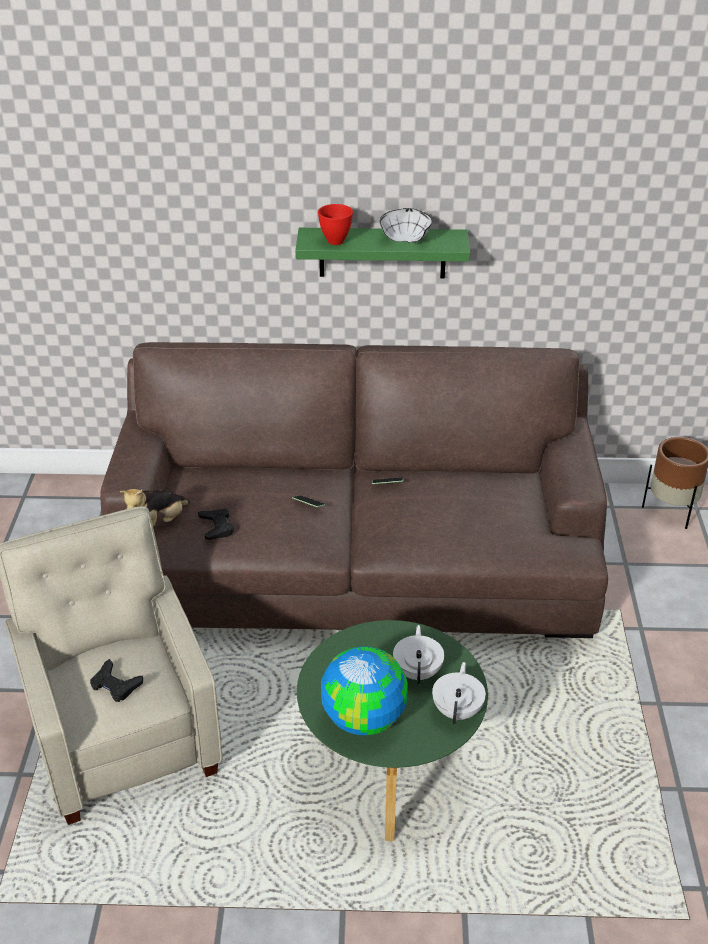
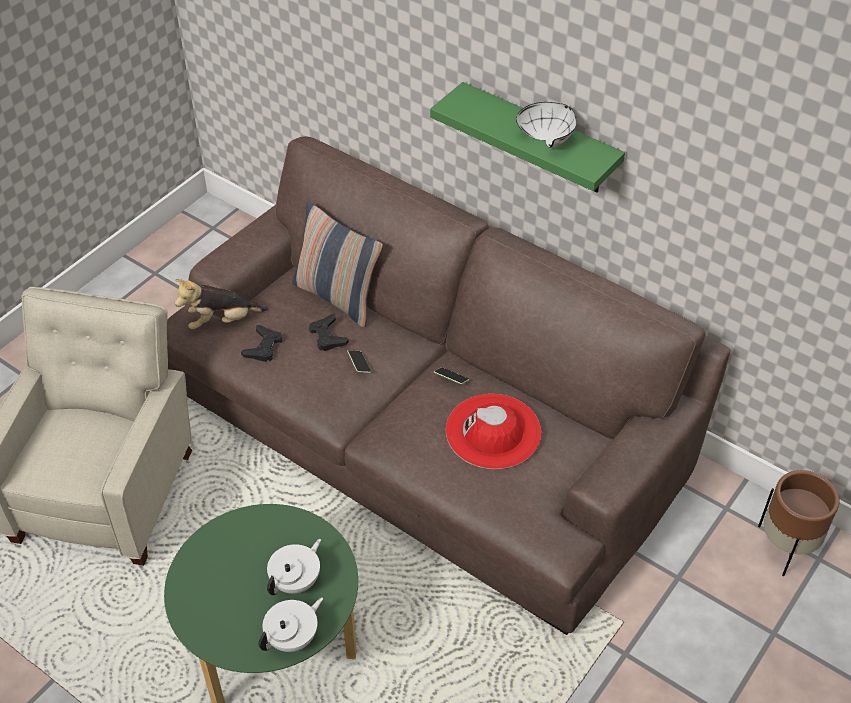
camera: 35 degrees right, 10 degrees up
black game controller [90,659,143,702] -> black game controller moved to [309,314,349,351]
red bowl [318,204,353,245] -> none
globe [321,647,408,735] -> none
none -> pillow [292,202,383,327]
none -> red hat [446,394,541,469]

